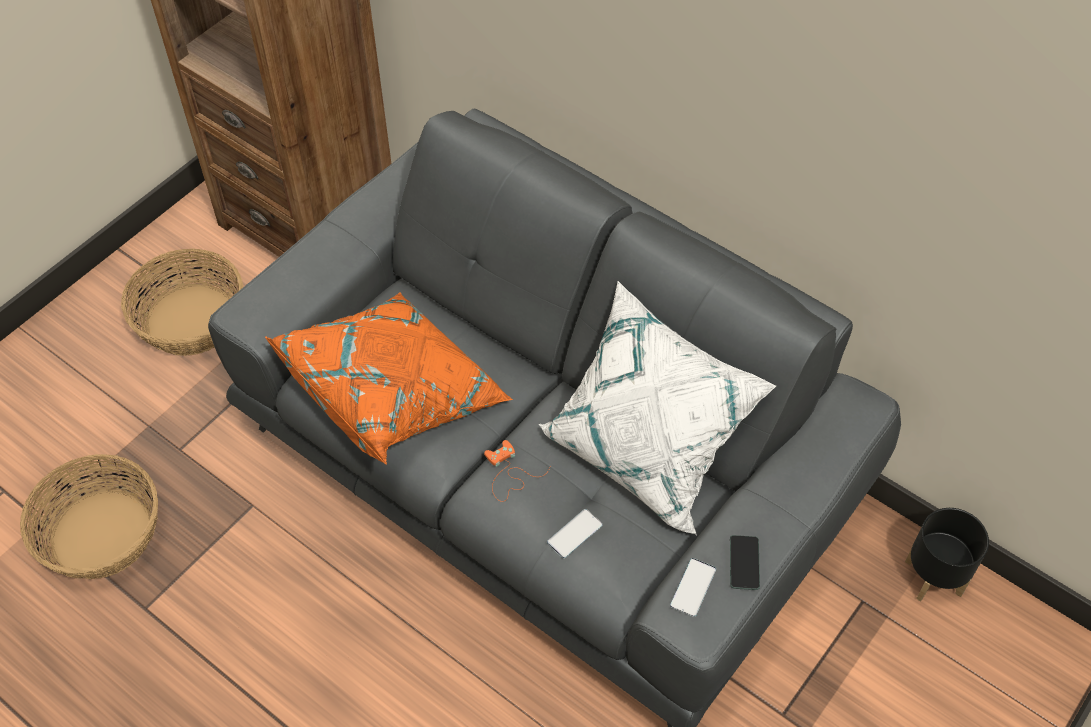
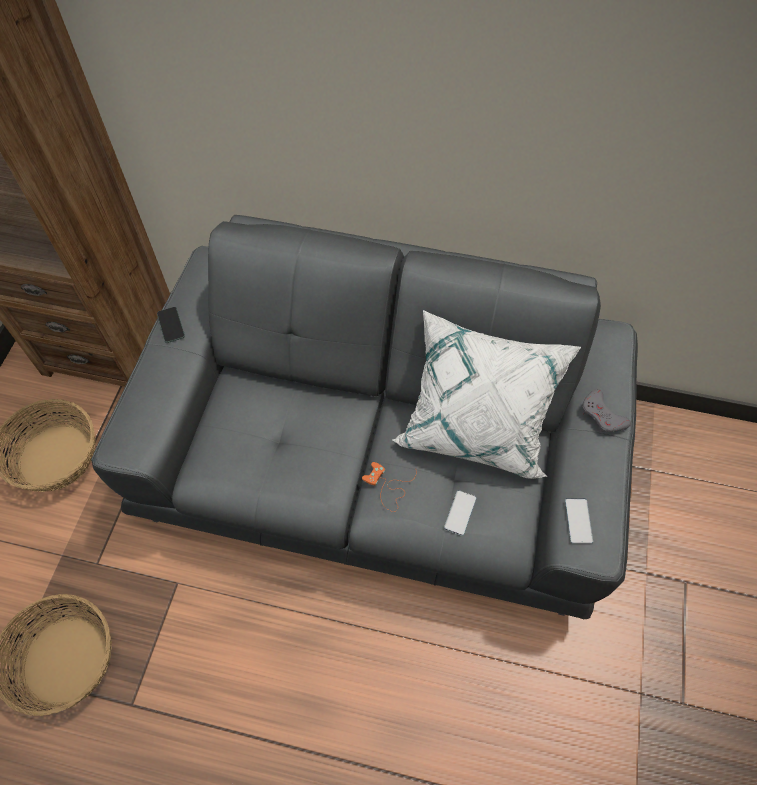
camera: 25 degrees left, 5 degrees up
orange pillow [265,292,513,465] -> none
phone [730,535,760,590] -> phone moved to [157,307,185,343]
black planter [905,508,989,602] -> none
none -> grey game controller [582,389,631,433]

